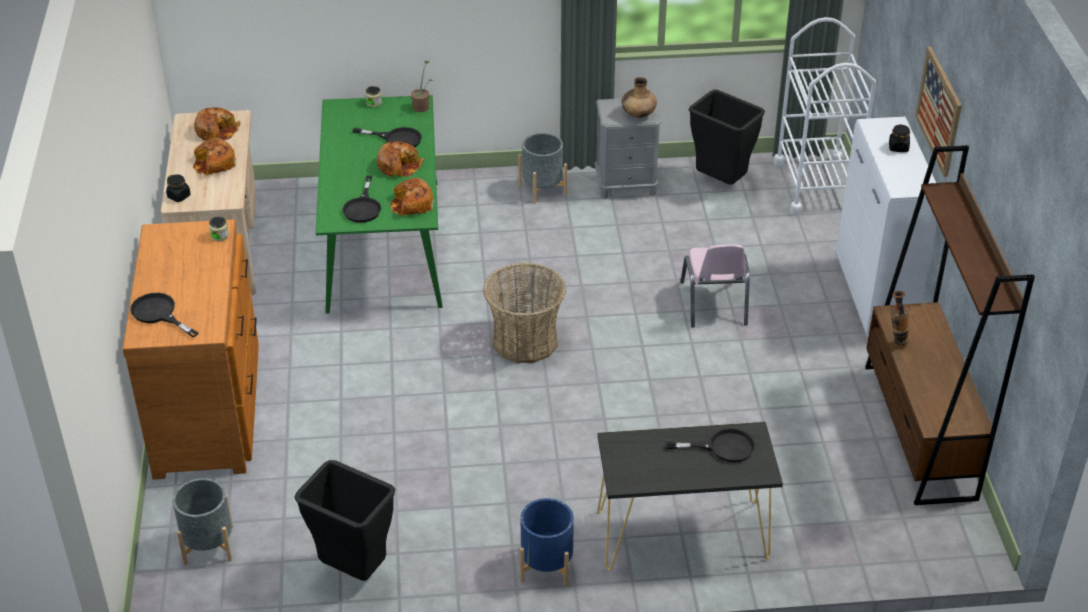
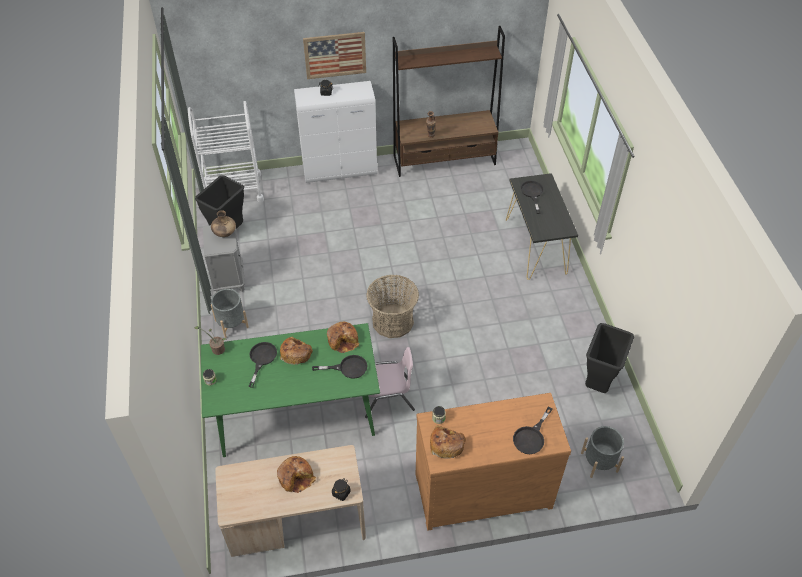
camera: 95 degrees left, 10 degrees up
bread [194,107,240,141] -> bread moved to [430,425,466,459]
blue planter [520,498,574,587] -> none
pink chair [680,244,750,328] -> pink chair moved to [365,347,415,418]

